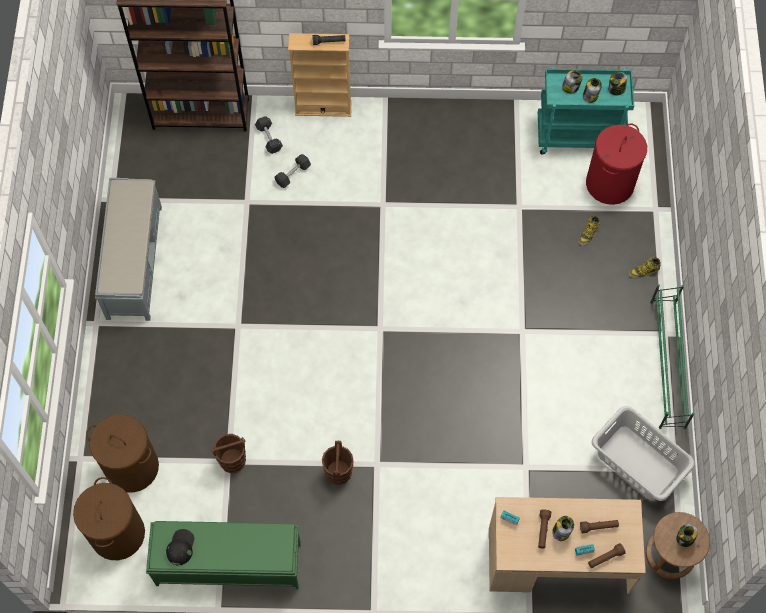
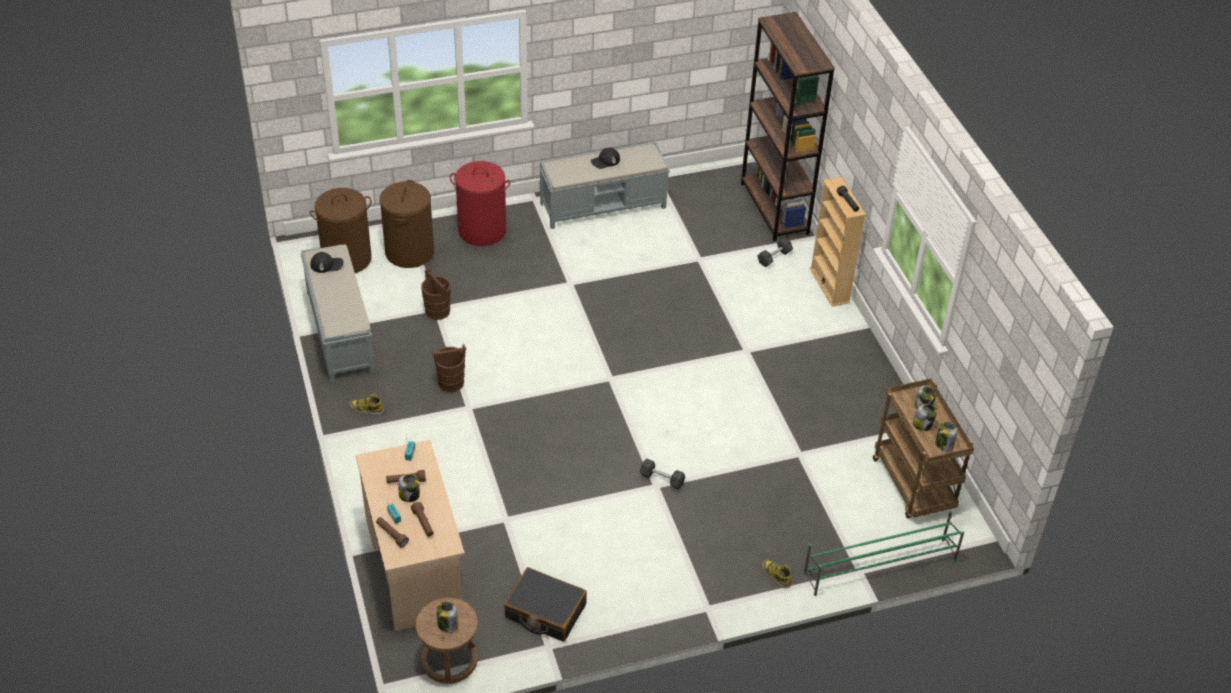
camera: 70 degrees right, 20 degrees down
green bench [146,521,301,589] -> grey bench [300,244,375,382]
black dumbbell [274,154,311,188] -> black dumbbell moved to [640,459,685,490]
turquoise cart [538,67,634,154] -> brown cart [873,379,974,518]
boot [578,216,600,246] -> boot moved to [349,394,384,415]
red laundry basket [586,124,647,205] -> red laundry basket moved to [450,161,511,246]
grey laundry basket [592,406,695,501] -> black suitcase [504,567,587,642]
green shoe rack [650,284,695,429] -> green shoe rack moved to [803,511,964,596]
none -> black cap [591,148,620,169]

